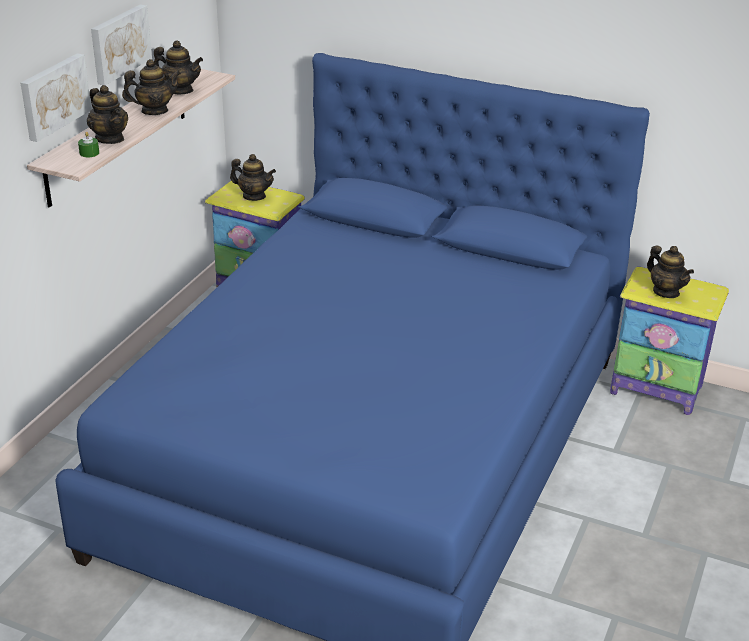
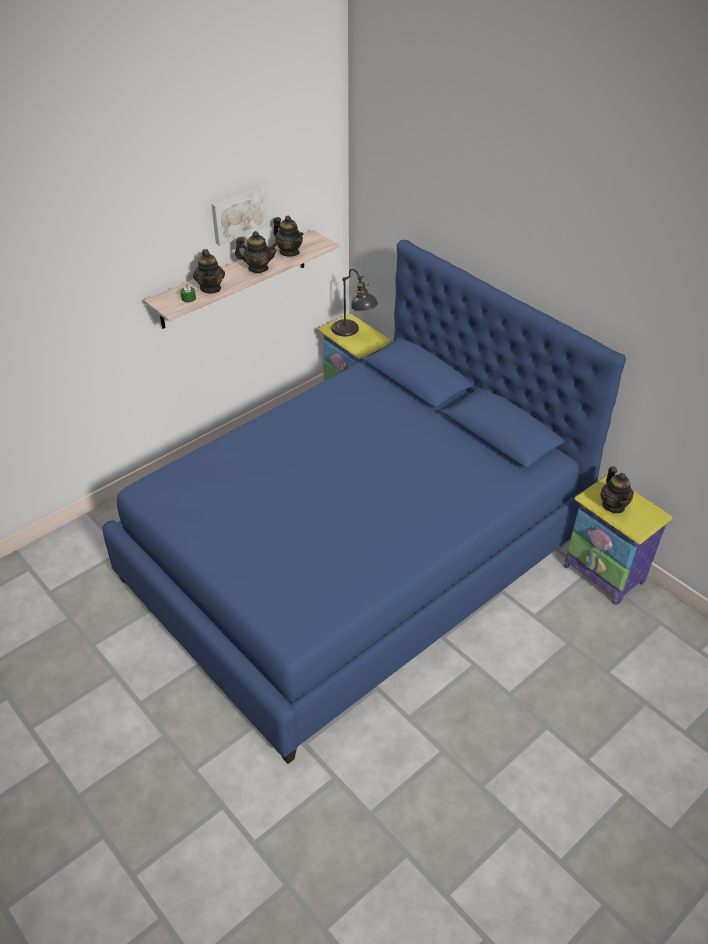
camera: 25 degrees right, 10 degrees up
picture [21,53,91,142] -> none
teapot [230,154,276,201] -> grey table lamp [331,269,378,336]

